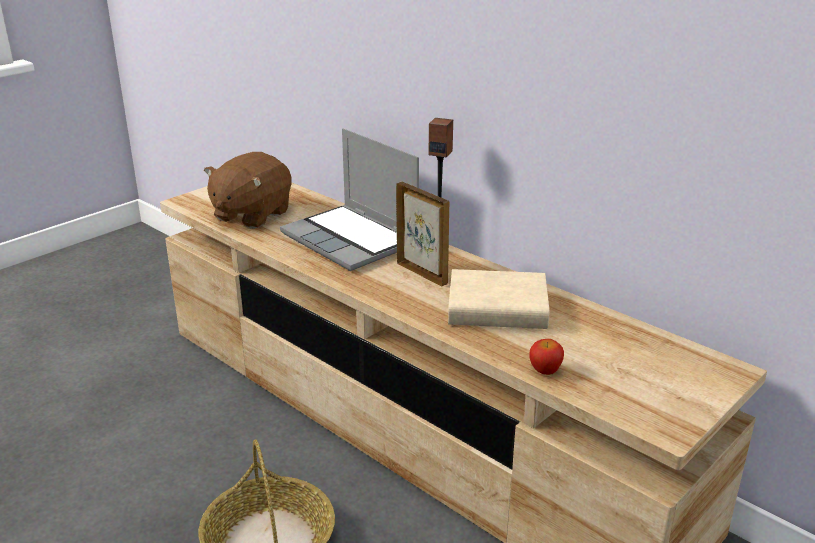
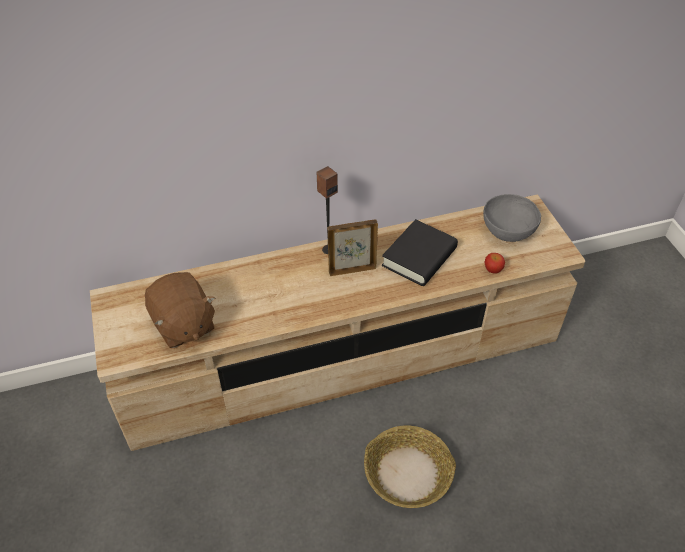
camera: 60 degrees left, 20 degrees up
laptop [280,128,419,271] -> none
beige book [448,269,549,329] -> black book [382,219,458,286]
none -> grey bowl [483,194,541,242]

